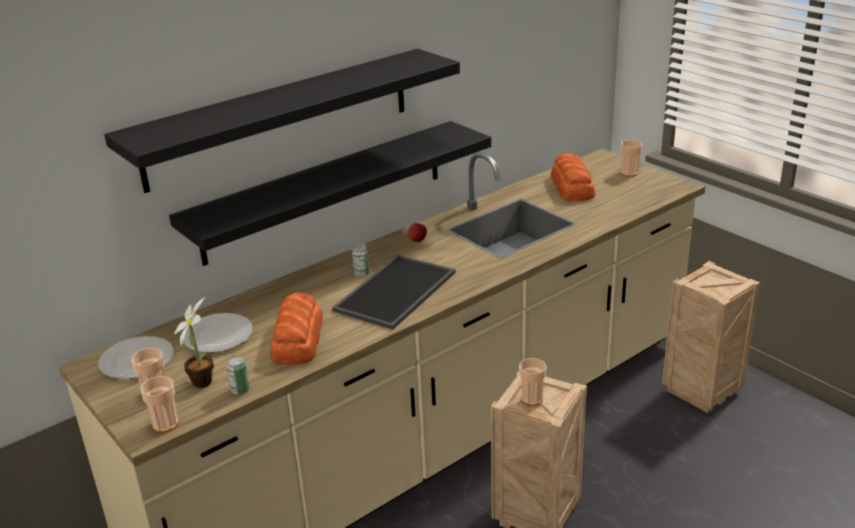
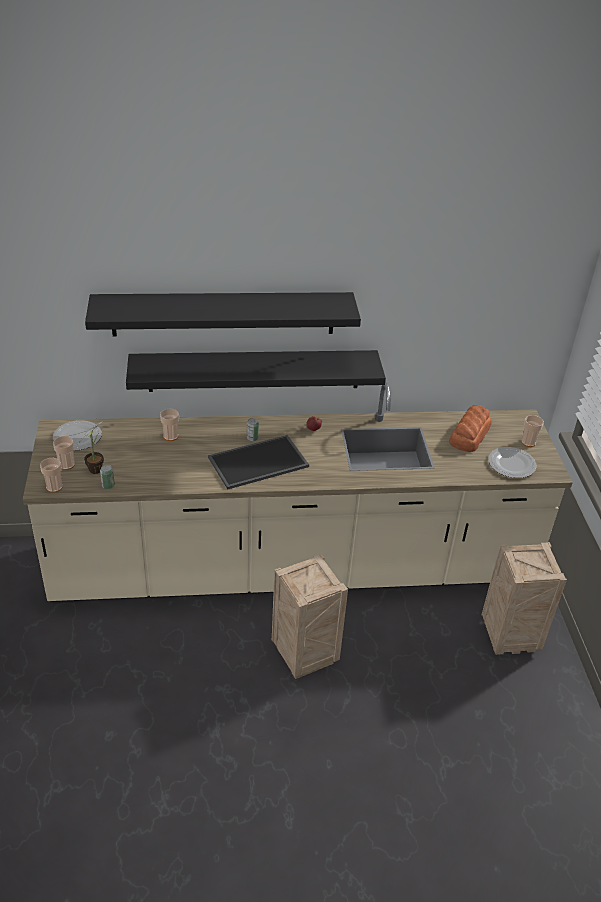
camera: 30 degrees right, 10 degrees up
plate [183,313,253,353] -> plate moved to [488,447,537,478]
bread [270,292,323,365] -> none
cup [519,358,546,406] -> cup moved to [160,408,179,441]

